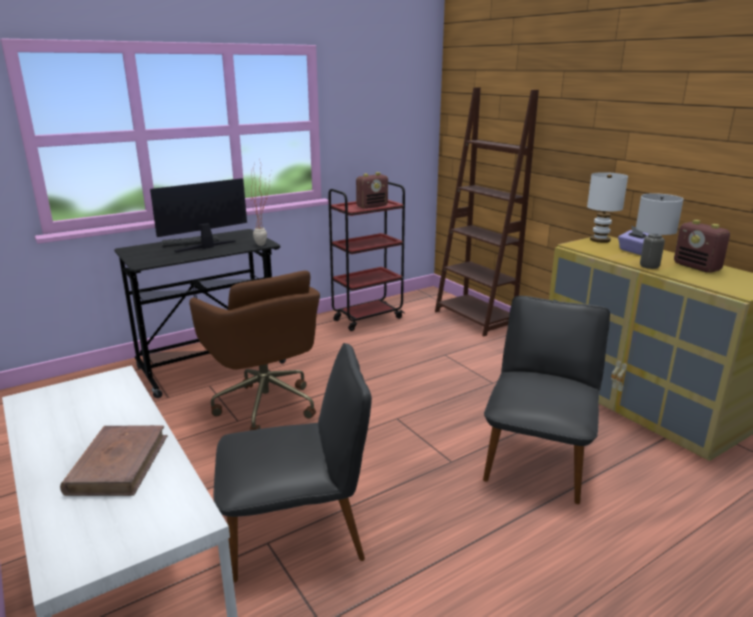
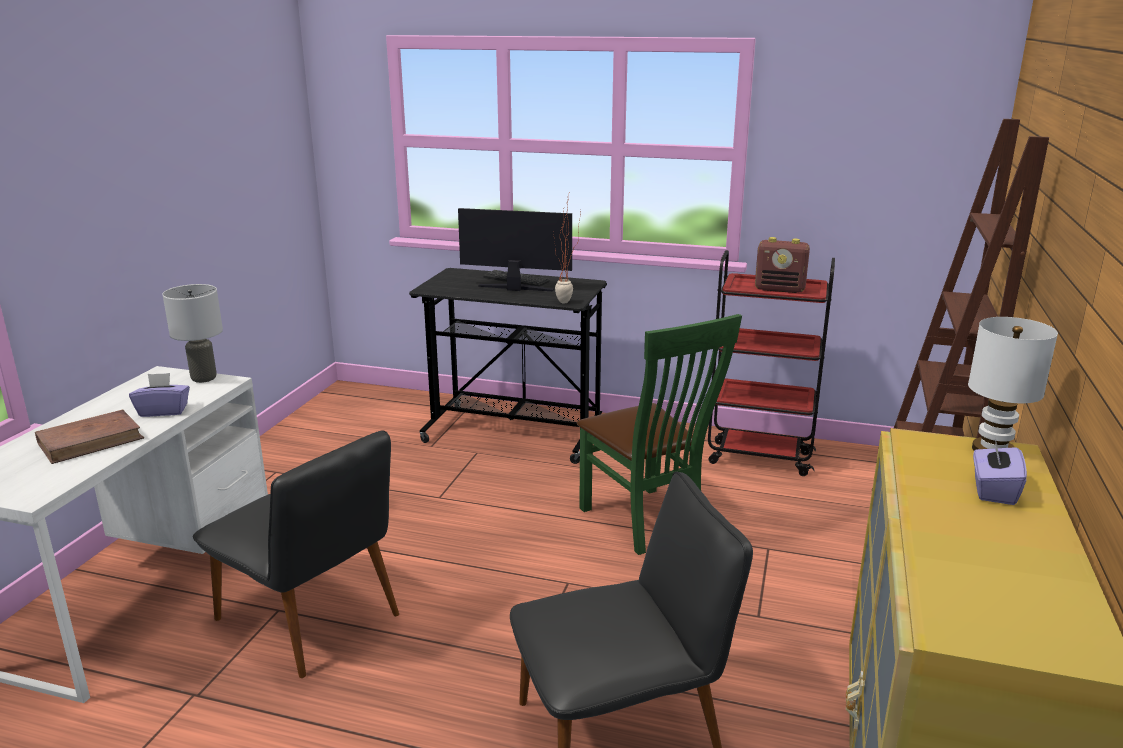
camera: 50 degrees right, 0 degrees up
brown office chair [189,271,320,431] -> none
white table lamp [636,193,683,269] -> white table lamp moved to [162,284,223,383]
radio [674,220,730,272] -> none
none -> purple tissue box [129,373,190,417]
none -> green chair [577,314,742,555]

